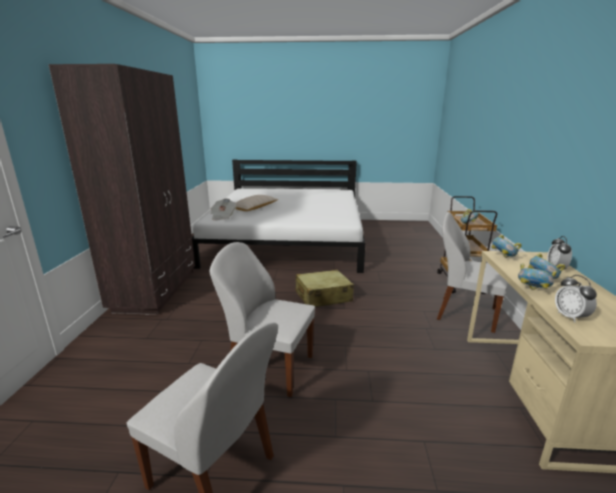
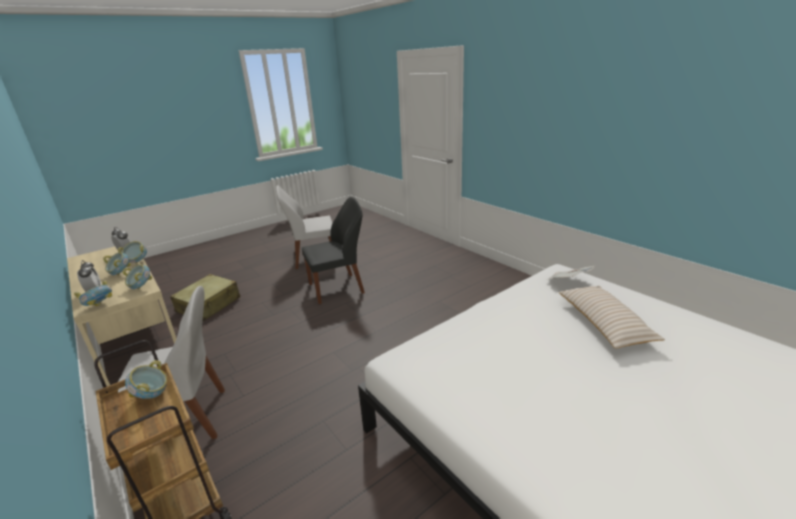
camera: 140 degrees right, 5 degrees up
brown wardrobe [48,64,195,315] -> none
white chair [210,242,315,397] -> black chair [302,197,365,304]
beige suitcase [295,270,354,307] -> beige suitcase moved to [170,274,240,322]
none -> bowl [74,281,112,306]

